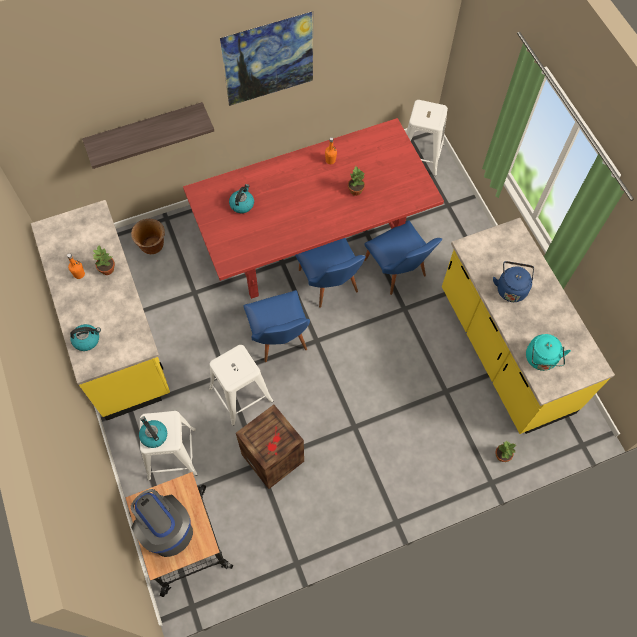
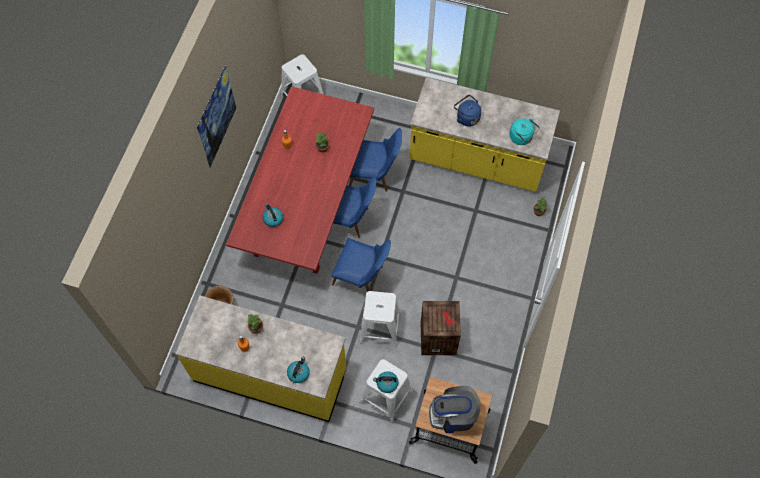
camera: 50 degrees left, 0 degrees up
shelf [82,102,214,169] -> none

